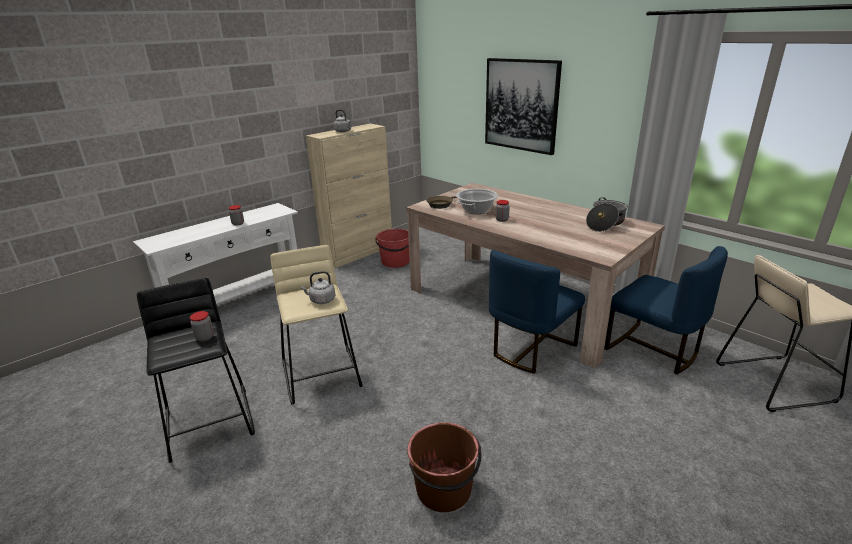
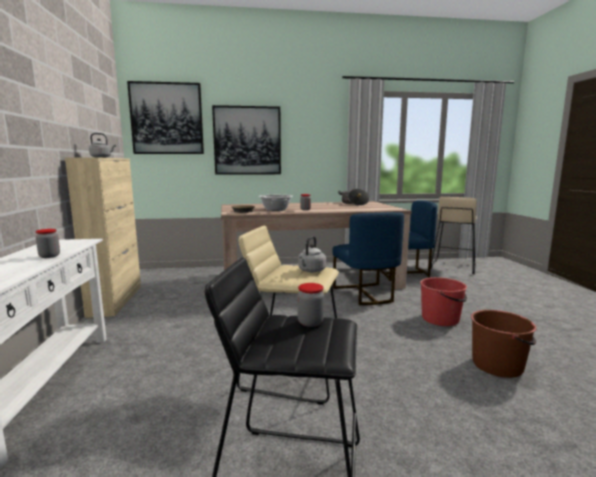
camera: 55 degrees left, 15 degrees down
red bucket [375,229,410,268] -> red bucket moved to [420,277,467,326]
none -> picture [127,81,204,154]

